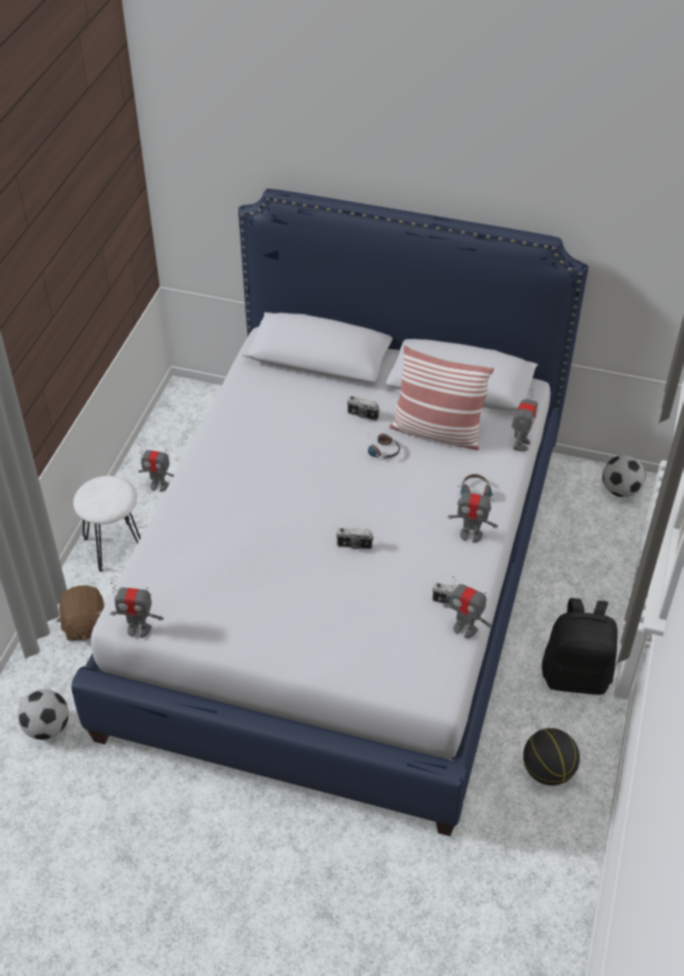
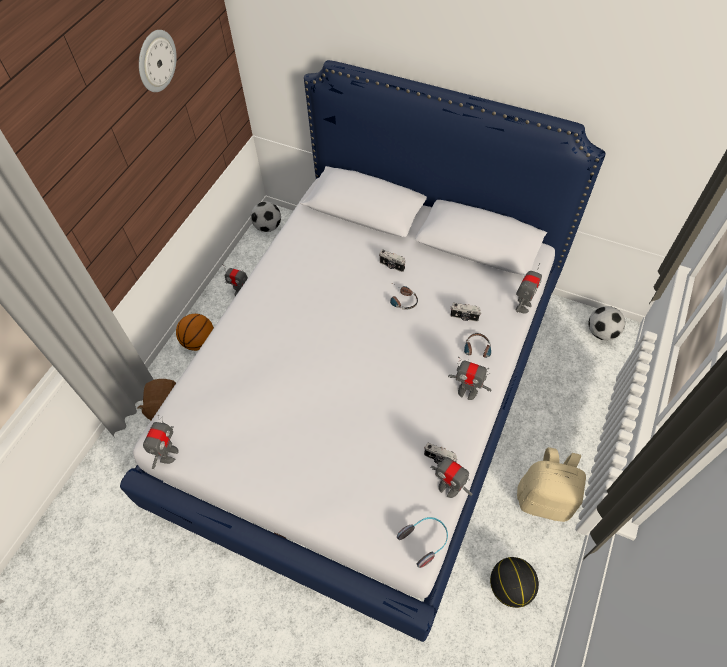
camera: 10 degrees right, 10 degrees up
football [17,689,69,740] -> football moved to [251,201,281,232]
white stool [73,476,141,572] -> basketball [176,314,214,351]
toy robot [110,582,164,638] -> toy robot turned 90 degrees counterclockwise [143,415,179,469]
camera [336,528,374,549] -> camera moved to [450,303,481,322]
pillow [389,345,494,450] -> none
black backpack [542,598,618,695] -> beige backpack [517,447,586,522]
none -> wall clock [139,30,177,92]
none -> headphones [397,517,448,568]

